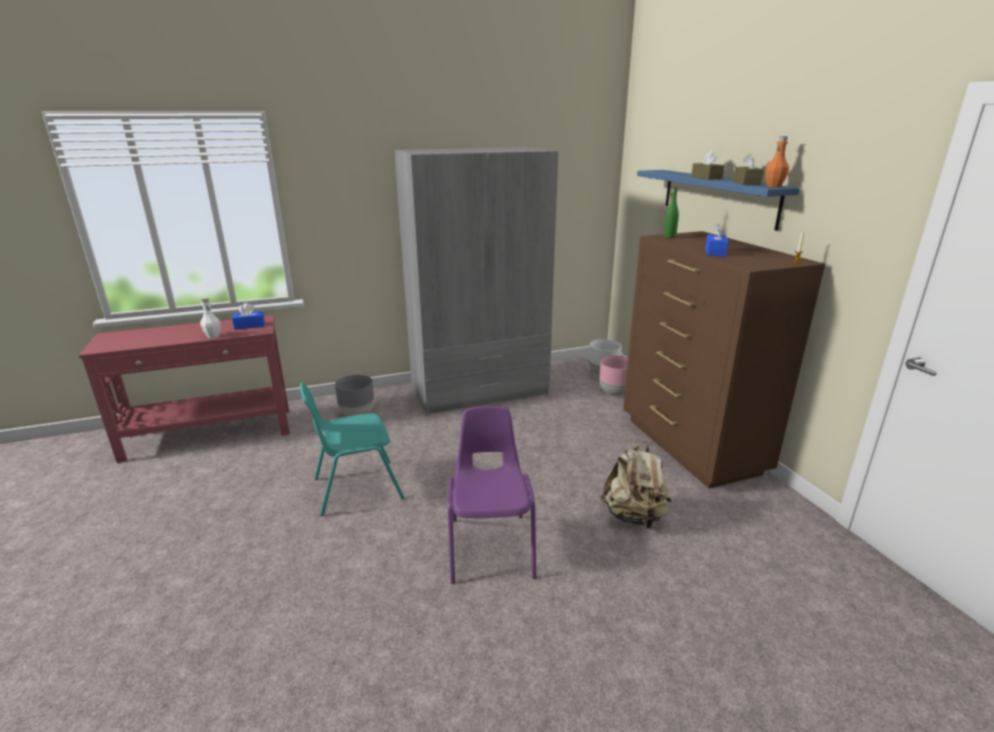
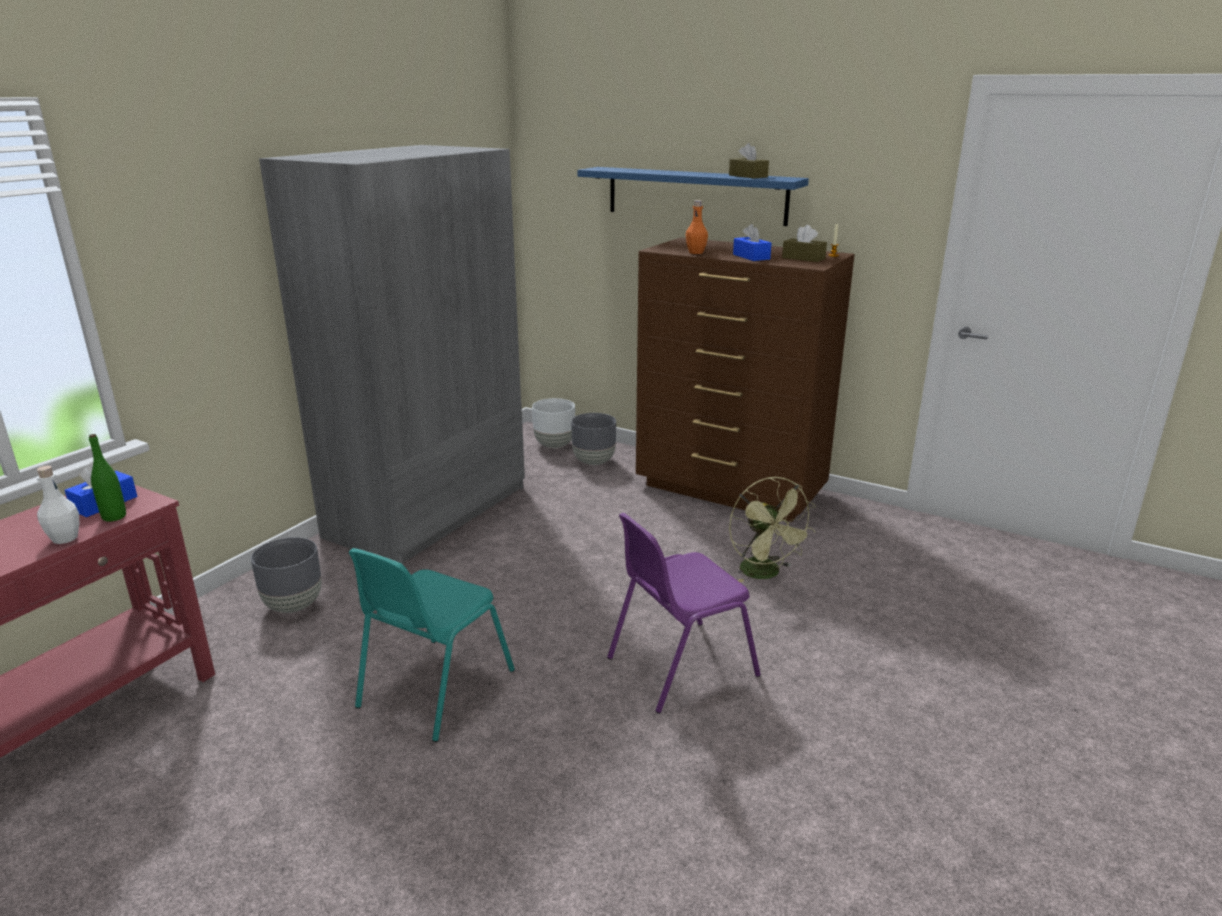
camera: 40 degrees left, 0 degrees up
purple chair [448,406,536,584] -> purple chair turned 75 degrees counterclockwise [607,513,761,714]
pink planter [599,356,628,396] -> grey planter [571,413,616,465]
beige backpack [600,441,672,529] -> green fan [729,477,816,583]
green bottle [664,187,679,238] -> green bottle moved to [89,434,126,522]
brown tissue box [691,151,724,180] -> brown tissue box moved to [782,225,827,262]
orange bottle [765,136,789,187] -> orange bottle moved to [685,200,708,254]

